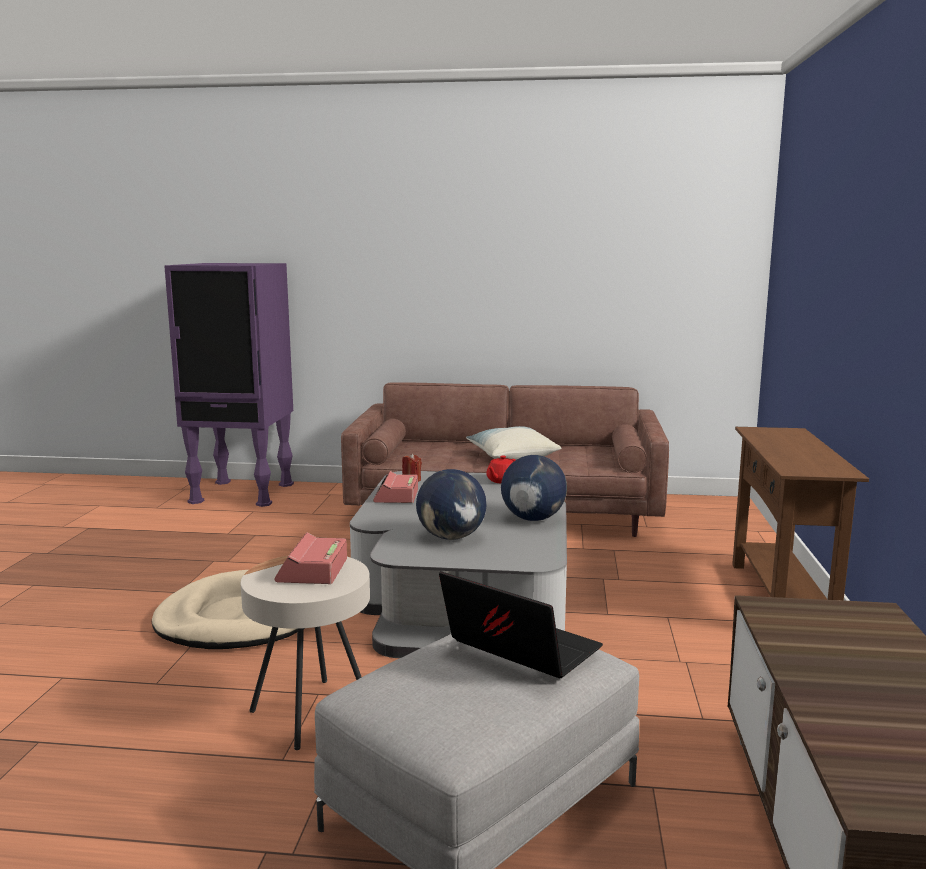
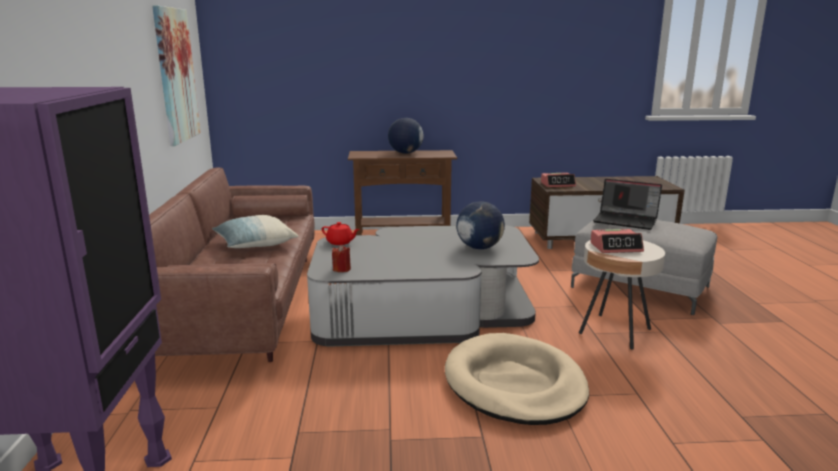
camera: 100 degrees left, 5 degrees up
alarm clock [373,471,418,503] -> alarm clock moved to [541,173,576,187]
laptop [439,571,603,678] -> laptop turned 90 degrees counterclockwise [593,179,662,230]
globe [501,455,567,521] -> globe moved to [388,118,424,154]
none -> picture [152,5,201,146]

